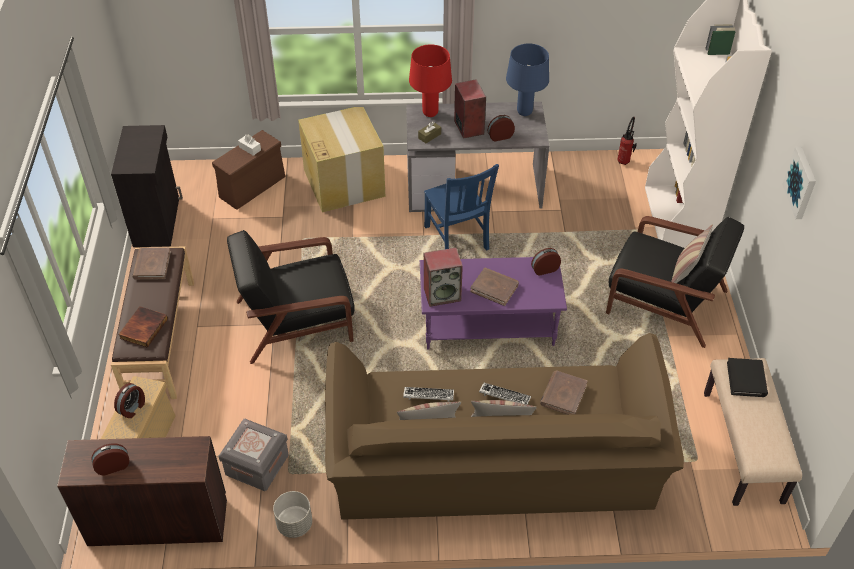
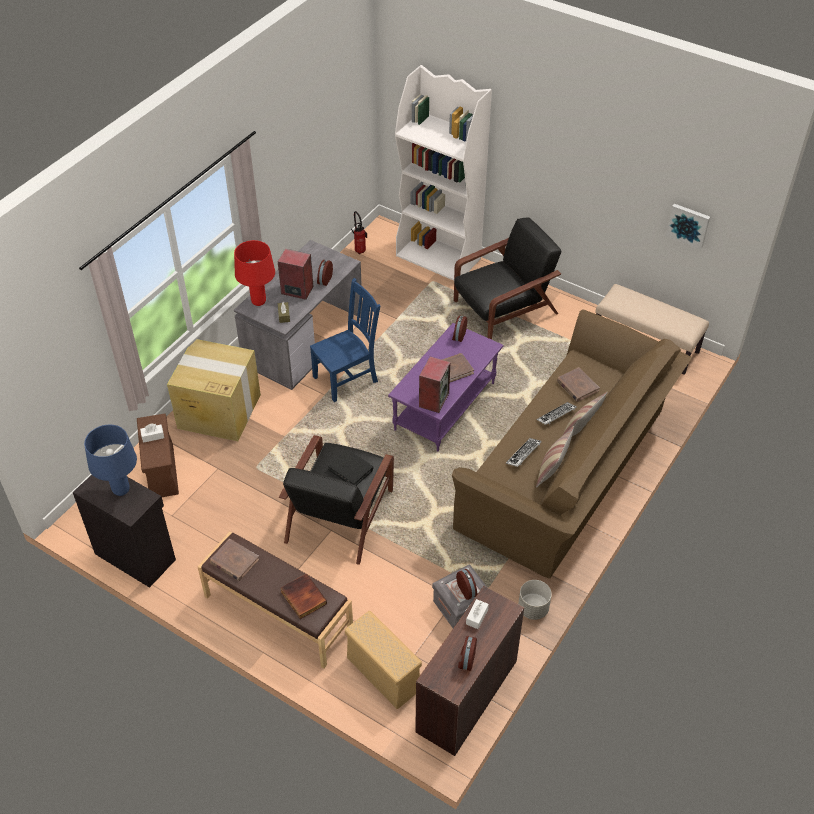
camera: 55 degrees left, 0 degrees up
alarm clock [114,383,145,418] -> alarm clock moved to [456,569,478,600]
blue chair [424,164,499,250] -> blue chair turned 45 degrees counterclockwise [310,278,380,402]
blue table lamp [506,44,549,116] -> blue table lamp moved to [84,425,137,496]
pillow [671,224,713,283] -> none
black book [727,358,768,397] -> black book moved to [328,449,373,486]
picture [782,146,816,219] -> picture moved to [666,204,710,249]
none -> white tissue box [466,599,489,629]

